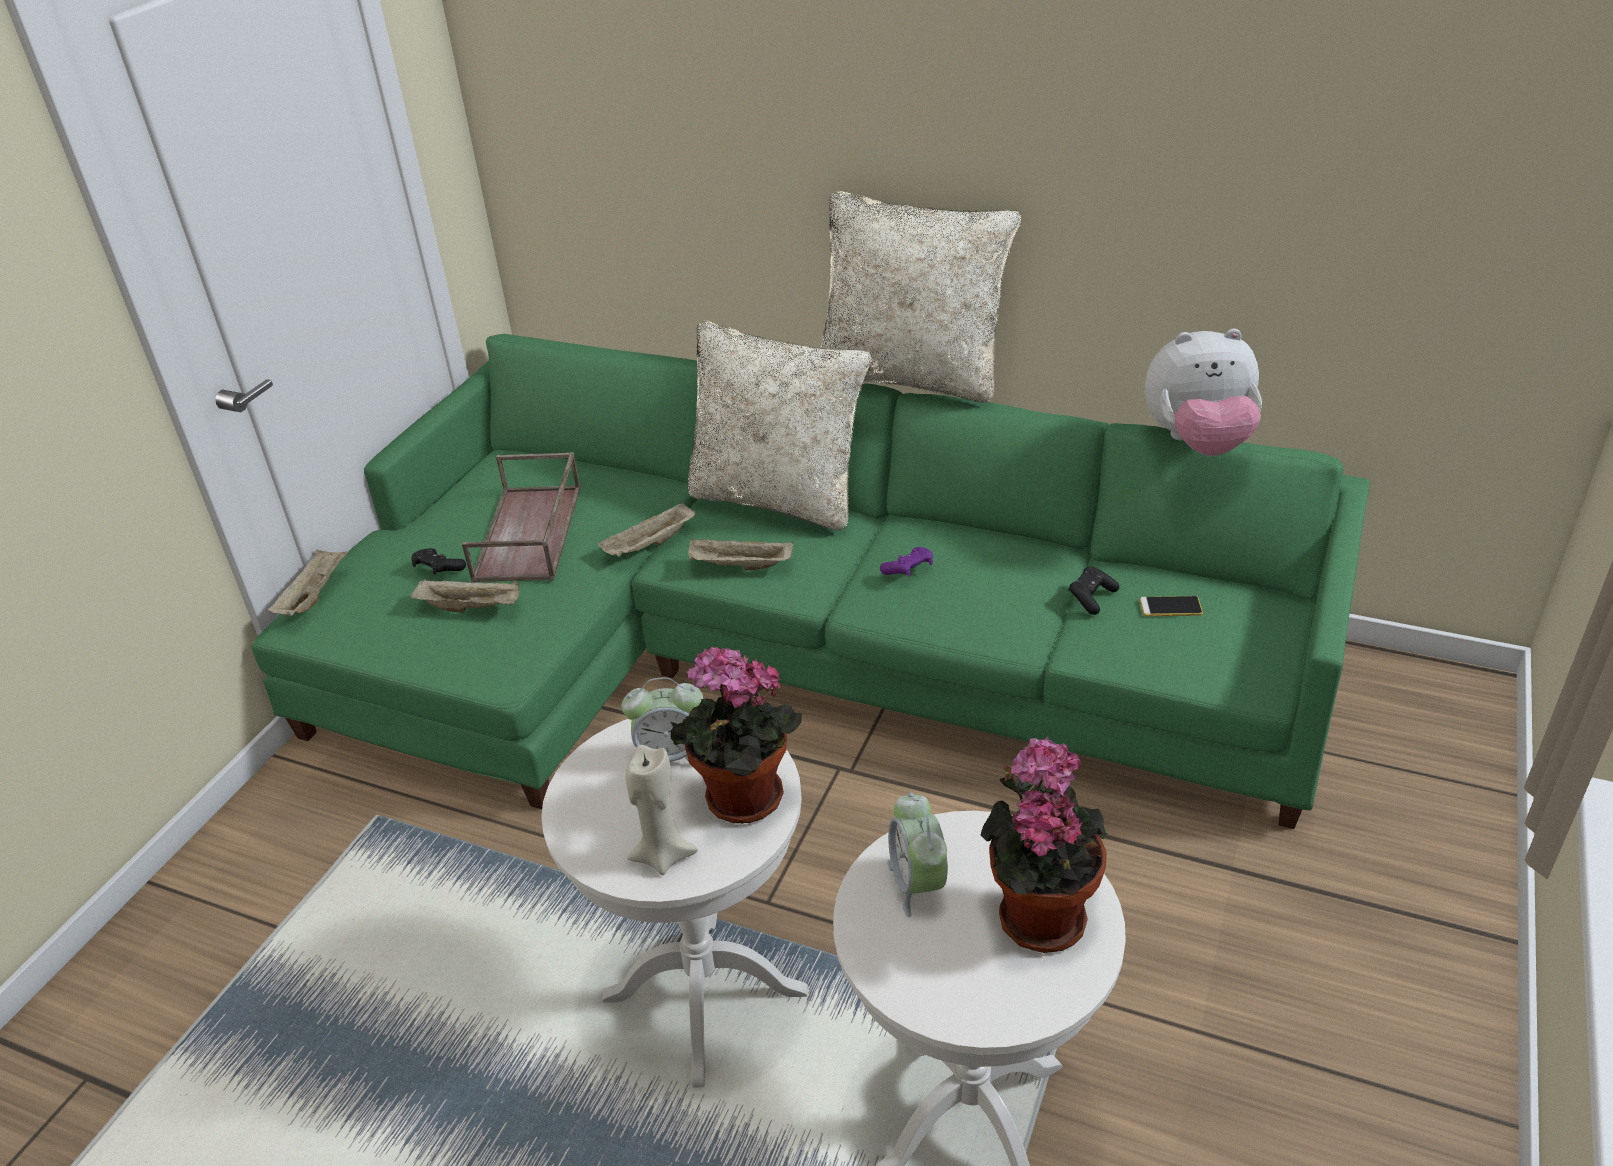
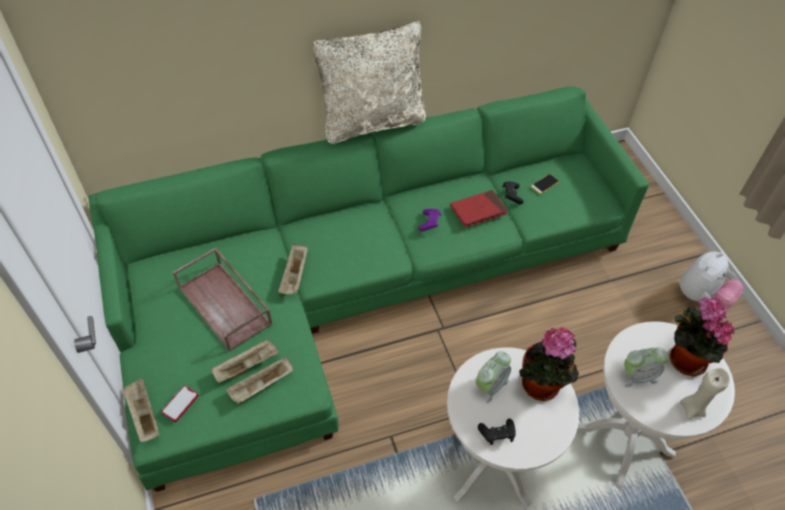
camera: 45 degrees left, 15 degrees up
black game controller [412,548,466,575] -> black game controller moved to [478,419,516,445]
beige candle [626,745,698,875] -> beige candle moved to [680,368,730,420]
beige pillow [688,321,872,531] -> none
beige tray [688,538,794,570] -> beige tray moved to [226,357,293,404]
alarm clock [887,793,948,917] -> alarm clock turned 45 degrees counterclockwise [624,347,669,387]
plush toy [1145,329,1262,456] -> plush toy moved to [680,252,743,309]
none -> phone [161,386,199,422]
none -> red book [450,190,508,228]

